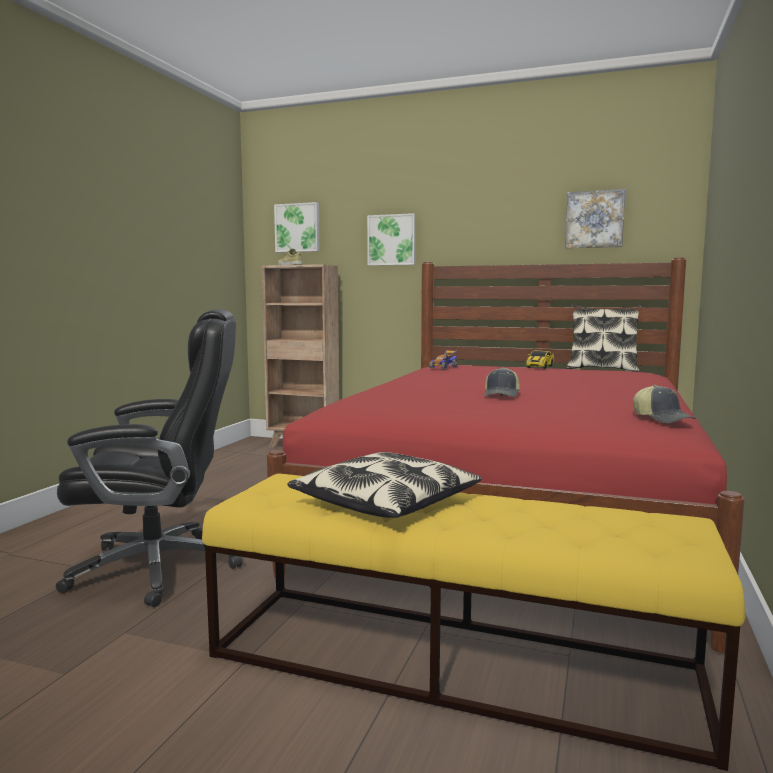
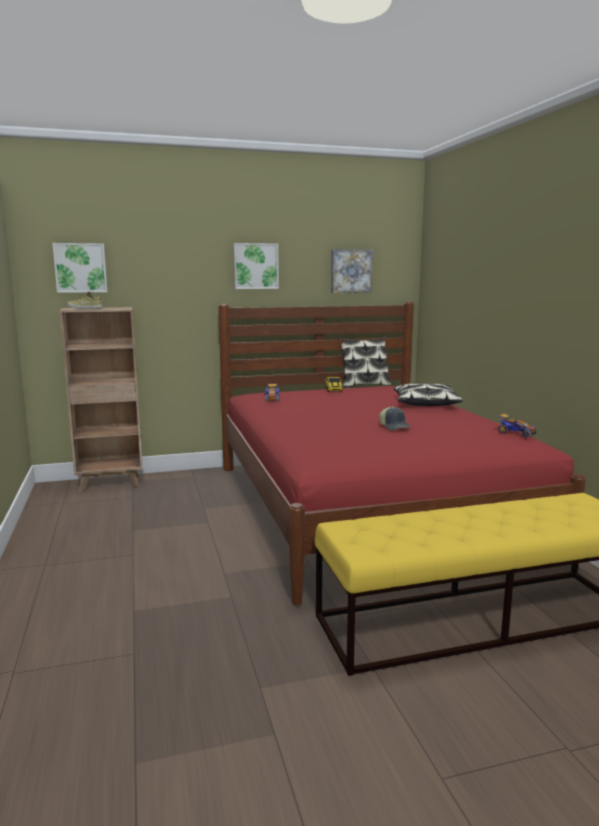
camera: 35 degrees left, 5 degrees up
black office chair [56,309,242,607] -> none
pillow [288,452,482,518] -> pillow moved to [393,383,463,406]
picture [367,213,416,266] -> picture moved to [233,243,279,289]
cap [633,385,696,423] -> toy car [499,413,537,437]

